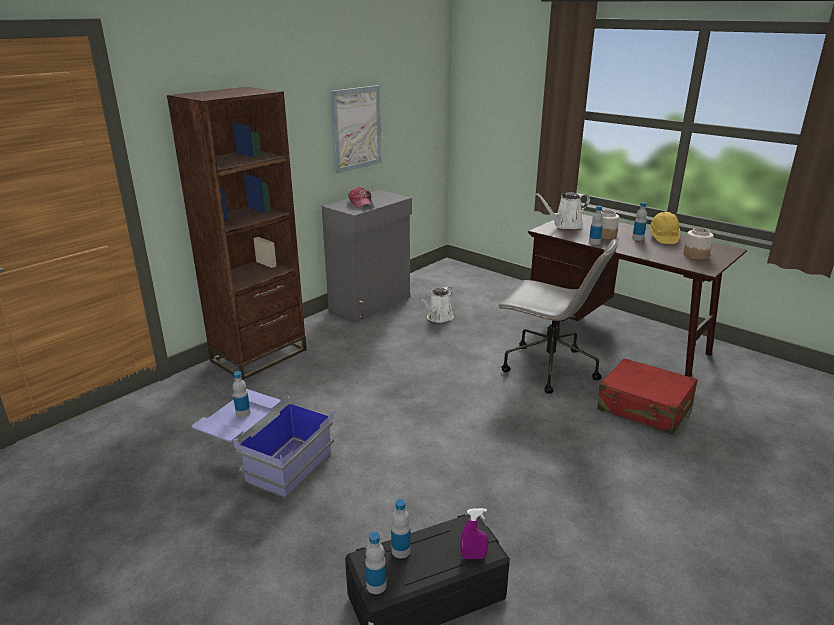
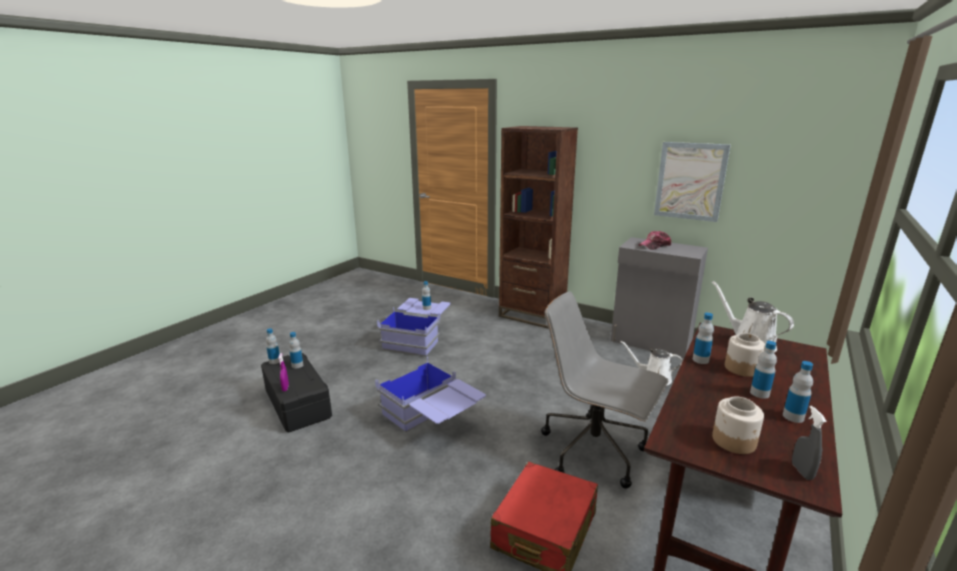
camera: 80 degrees right, 5 degrees down
grey office chair [497,238,618,394] -> grey office chair turned 105 degrees clockwise [541,292,668,489]
yellow hard hat [649,212,680,244] -> bottle [783,361,813,423]
none -> blue storage box [375,357,486,432]
none -> grey spray bottle [792,406,827,480]

